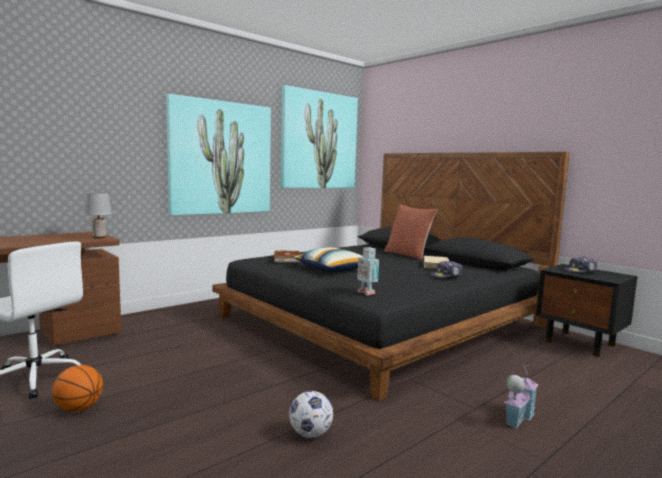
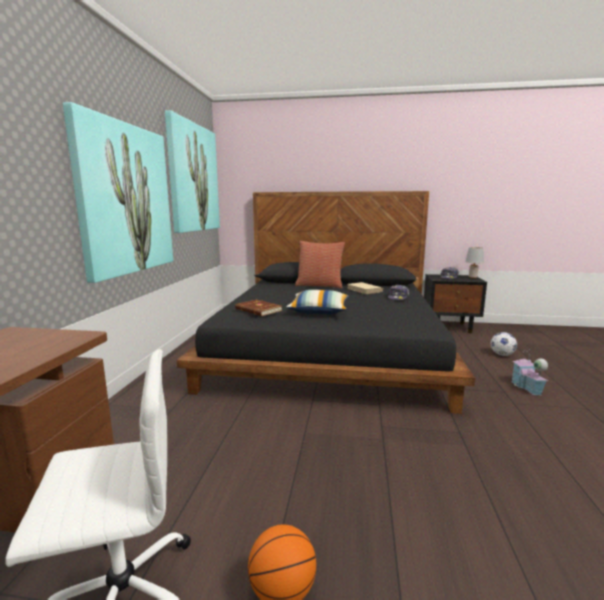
camera: 40 degrees left, 5 degrees up
grey table lamp [84,192,112,238] -> grey table lamp moved to [465,247,484,279]
football [289,391,333,438] -> football moved to [491,332,517,356]
toy robot [357,247,379,295] -> none

